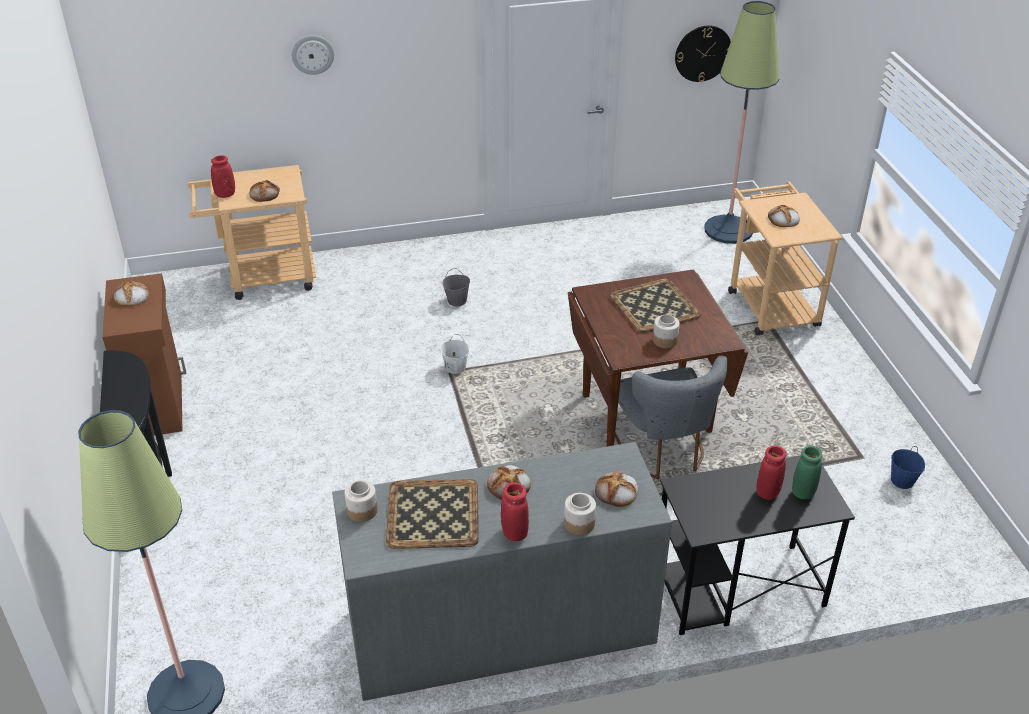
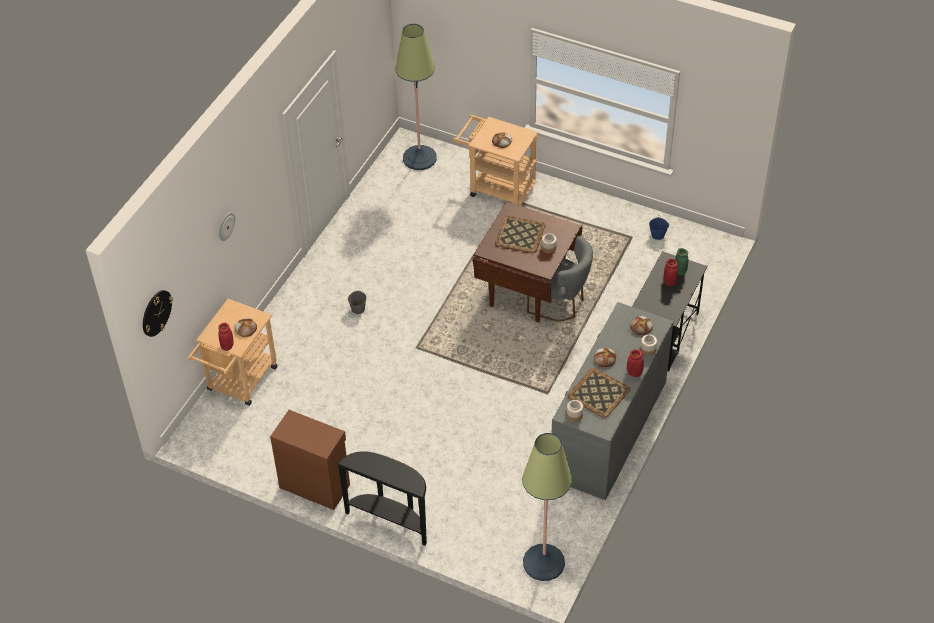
camera: 50 degrees left, 10 degrees up
bread [114,281,149,306] -> none
white bucket [440,334,469,374] -> none
wall clock [675,25,731,82] -> wall clock moved to [143,290,173,337]

